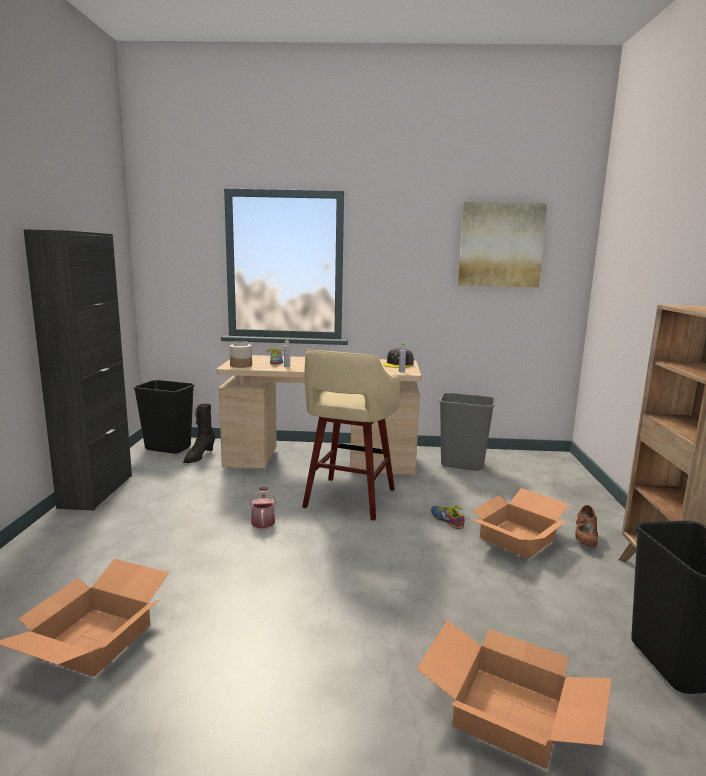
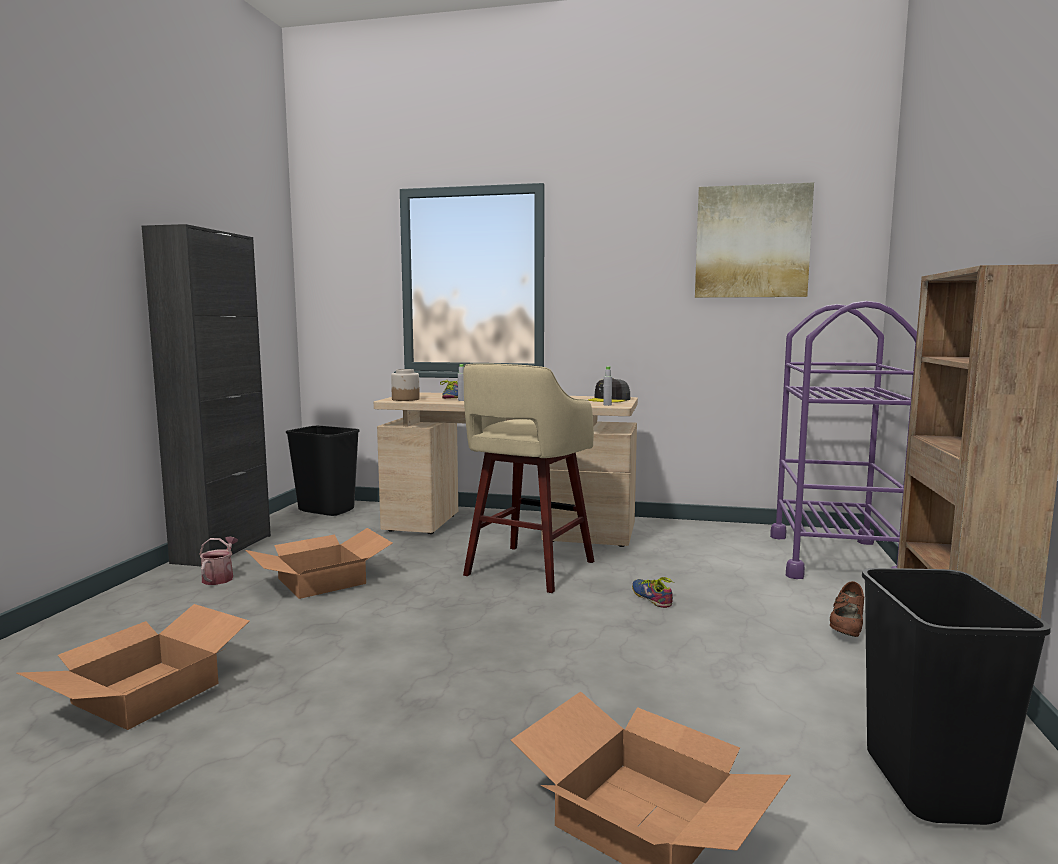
camera: 10 degrees right, 5 degrees down
black boot [183,404,215,463] -> none
watering can [250,487,276,528] -> watering can moved to [199,536,238,585]
grey trash can [439,393,495,470] -> none
cardboard box [470,488,569,559] -> cardboard box moved to [246,528,392,599]
none -> purple cart [770,301,917,579]

